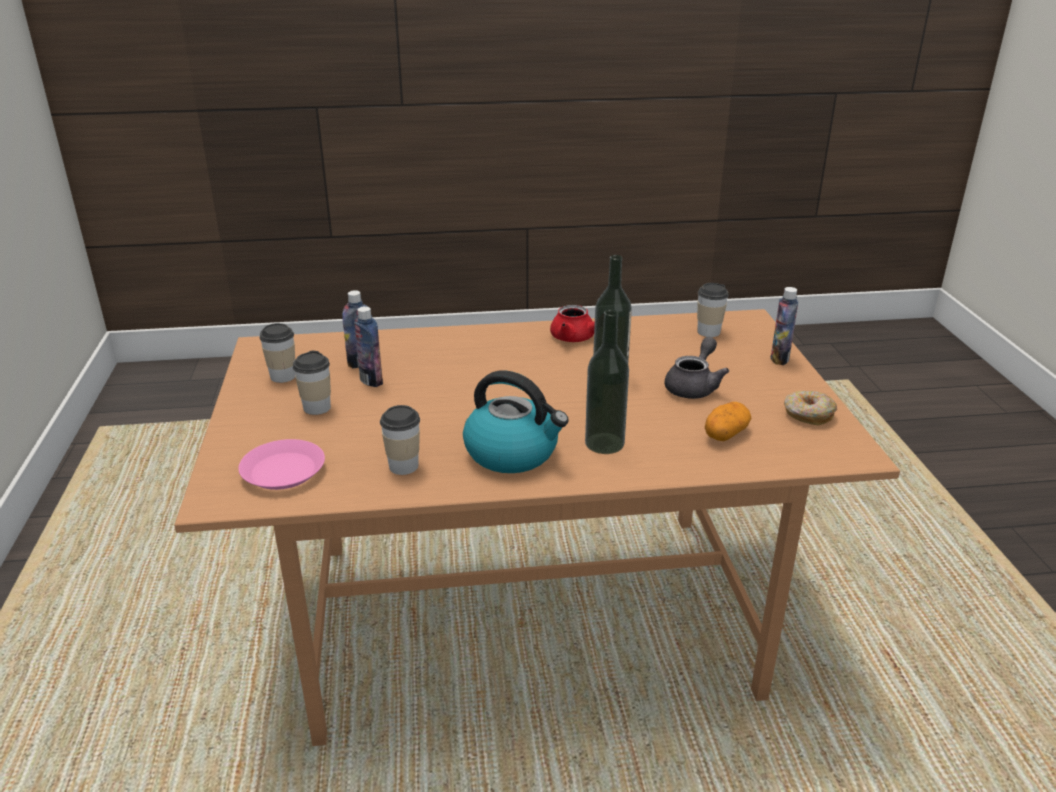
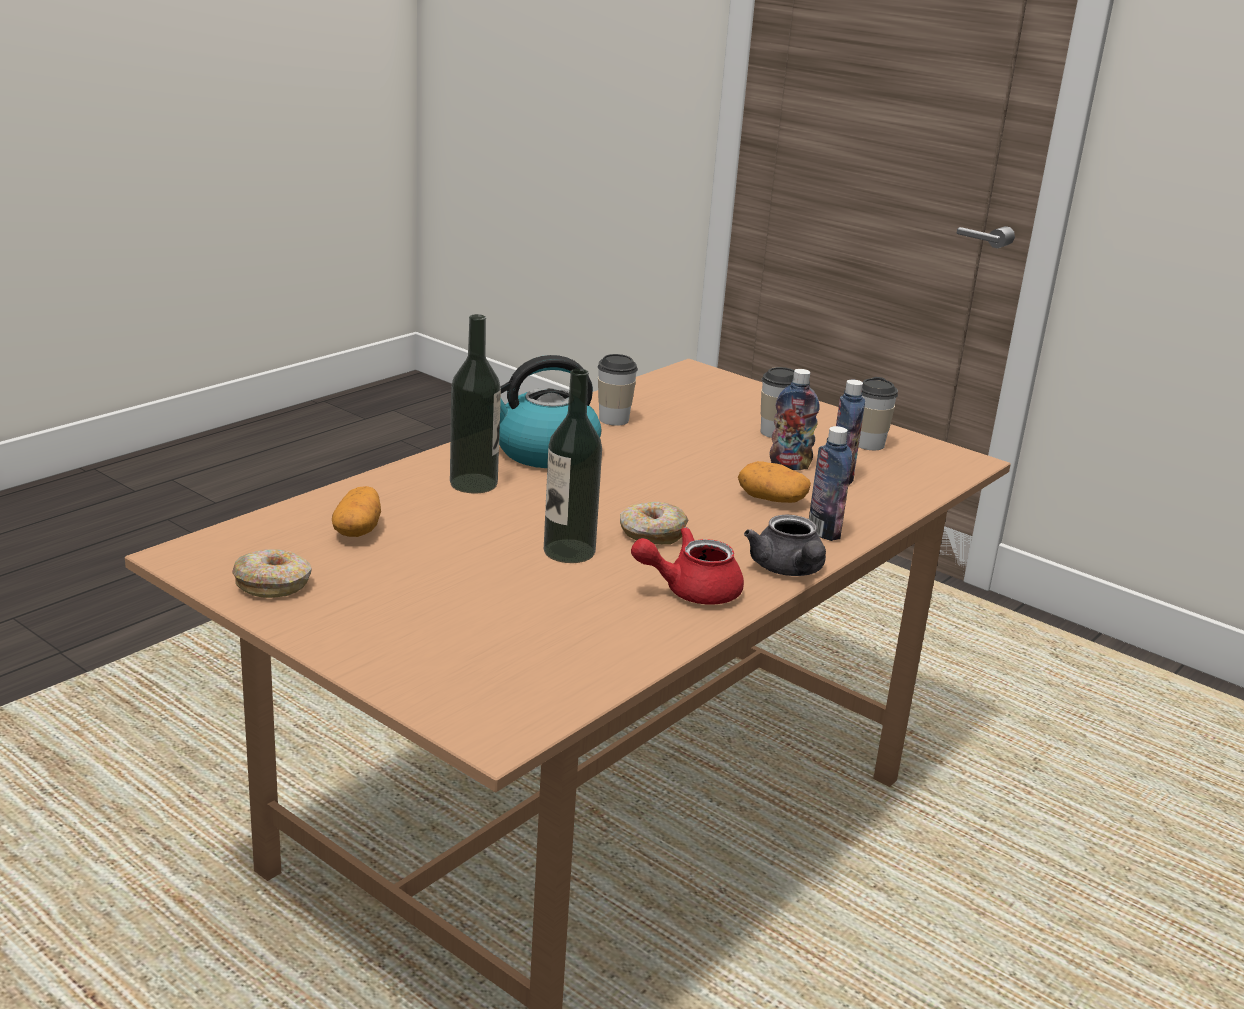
camera: 135 degrees right, 5 degrees down
pink plate [238,439,325,490] -> none
grey teapot [665,337,729,399] -> grey teapot moved to [744,514,826,576]
cup [697,283,729,337] -> none
bottle [771,287,798,365] -> bottle moved to [809,426,852,541]
none -> donut [620,502,688,545]
none -> potato [738,461,811,503]

